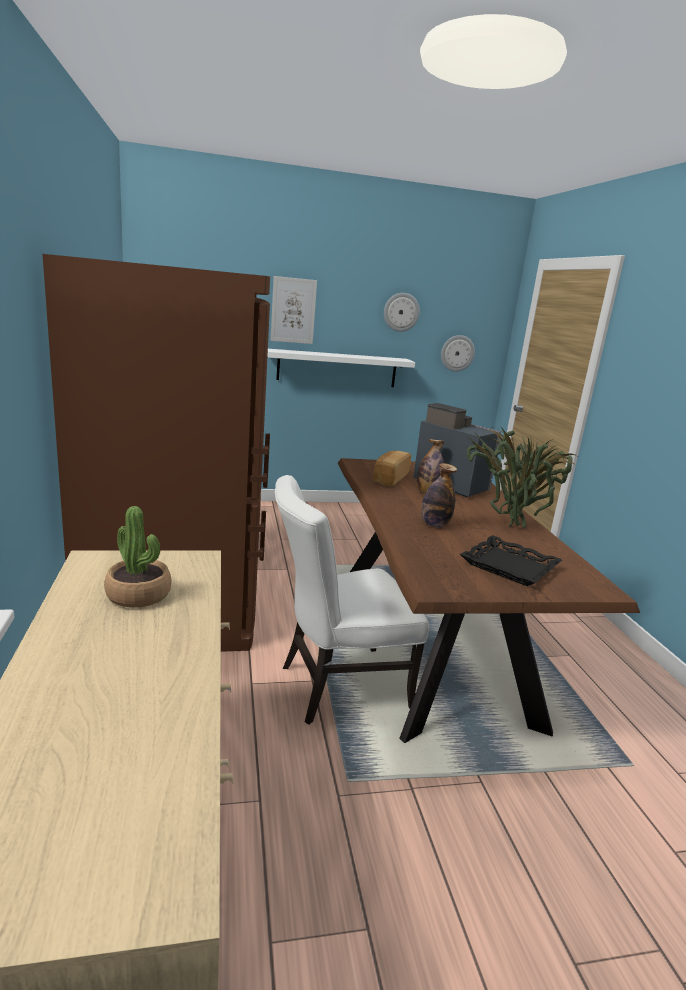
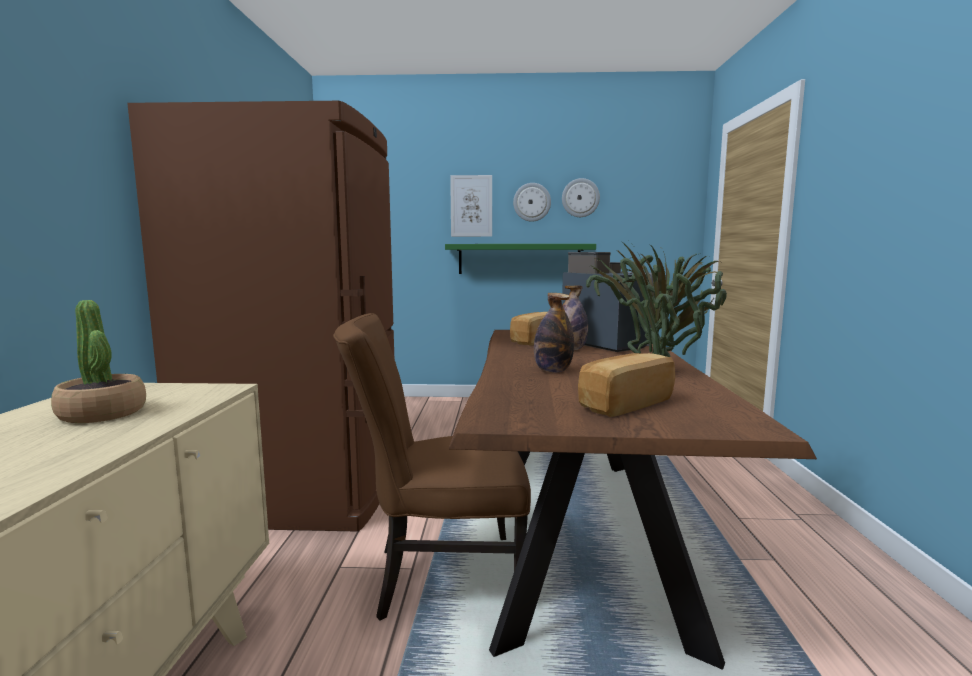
camera: 15 degrees right, 10 degrees down
white shelf [268,349,415,387] -> green shelf [445,244,596,274]
white chair [275,475,429,725] -> brown chair [333,313,531,621]
wall clock [441,335,475,372] -> wall clock moved to [513,183,551,222]
black tray [460,535,562,586] -> bread [578,353,675,417]

